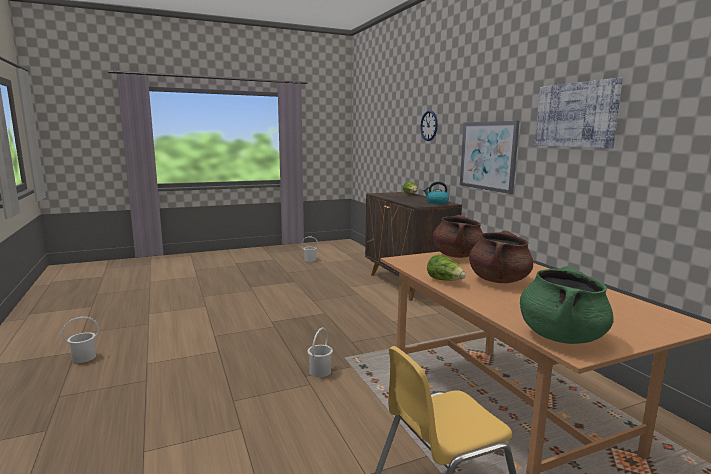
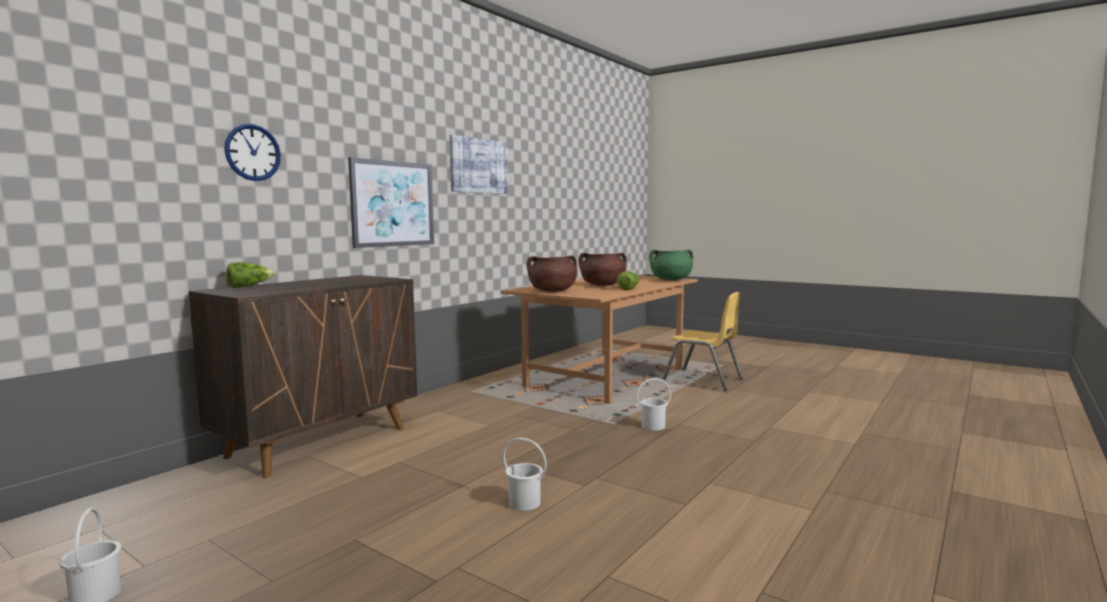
camera: 120 degrees left, 5 degrees down
white bucket [62,317,99,363] -> white bucket moved to [502,438,547,511]
kettle [423,182,449,204] -> none

